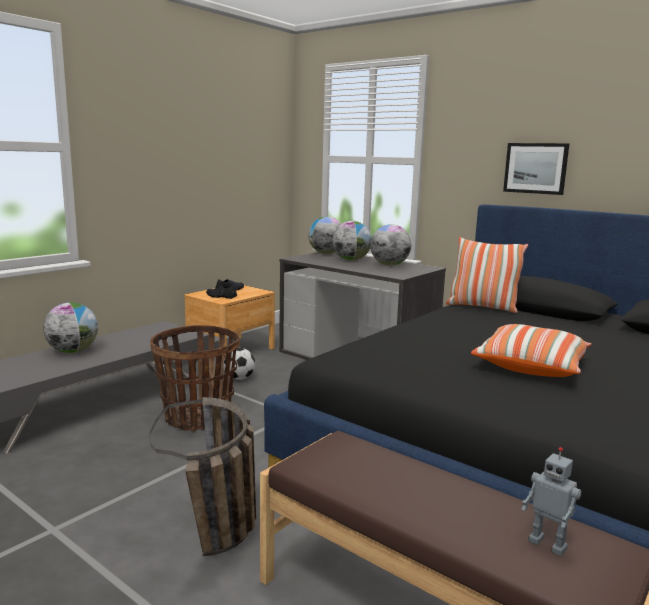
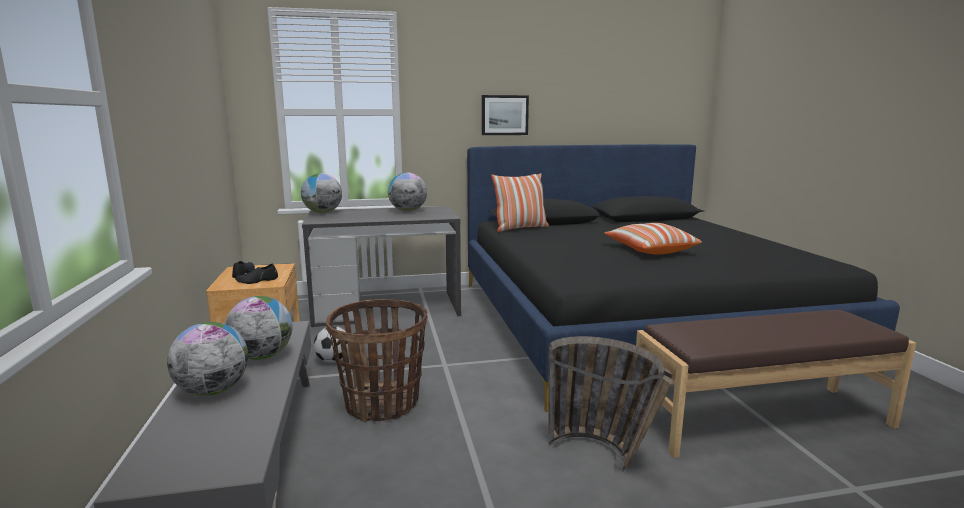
camera: 50 degrees left, 0 degrees up
globe [332,221,372,261] -> globe moved to [225,296,292,360]
toy robot [522,447,581,556] -> none

